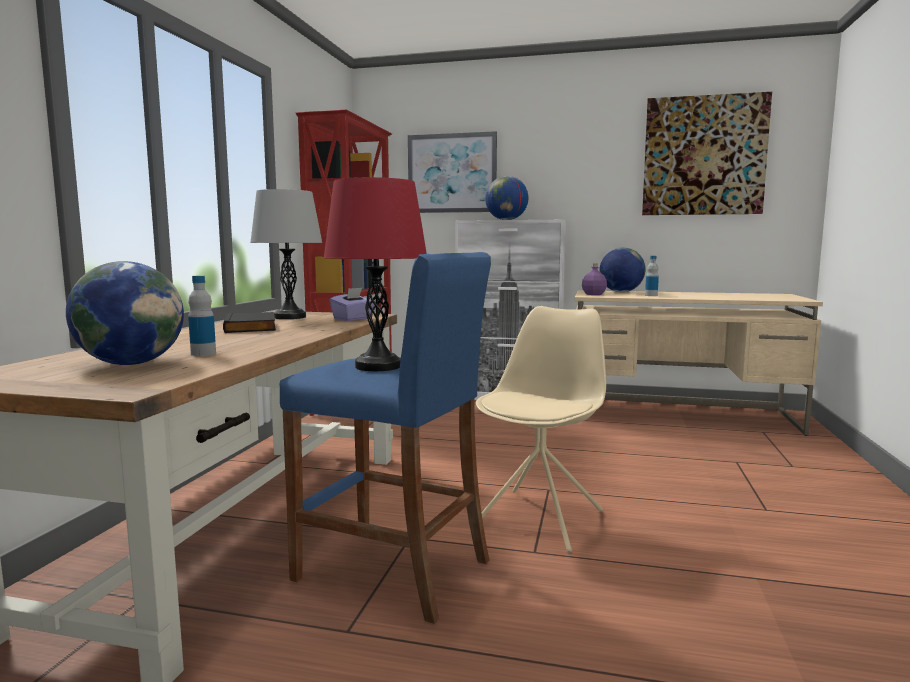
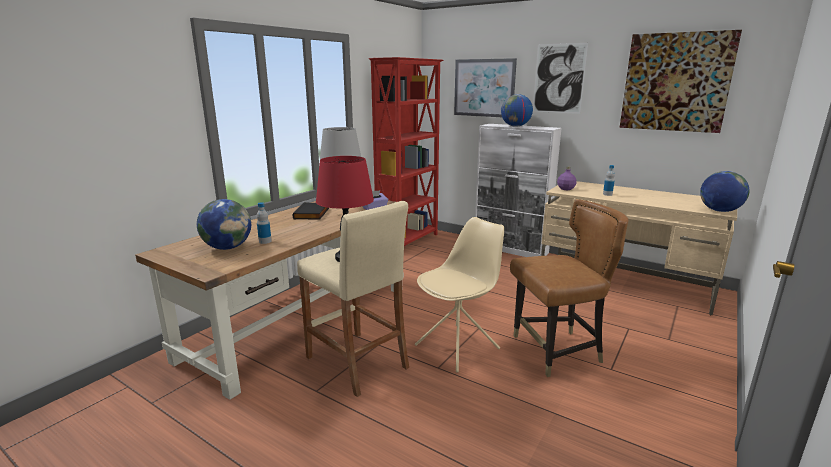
camera: 20 degrees right, 10 degrees up
blue stool [280,252,491,624] -> beige stool [297,201,409,397]
globe [599,248,645,292] -> globe moved to [700,171,750,212]
none -> brown chair [510,199,628,377]
none -> picture [533,43,588,114]

